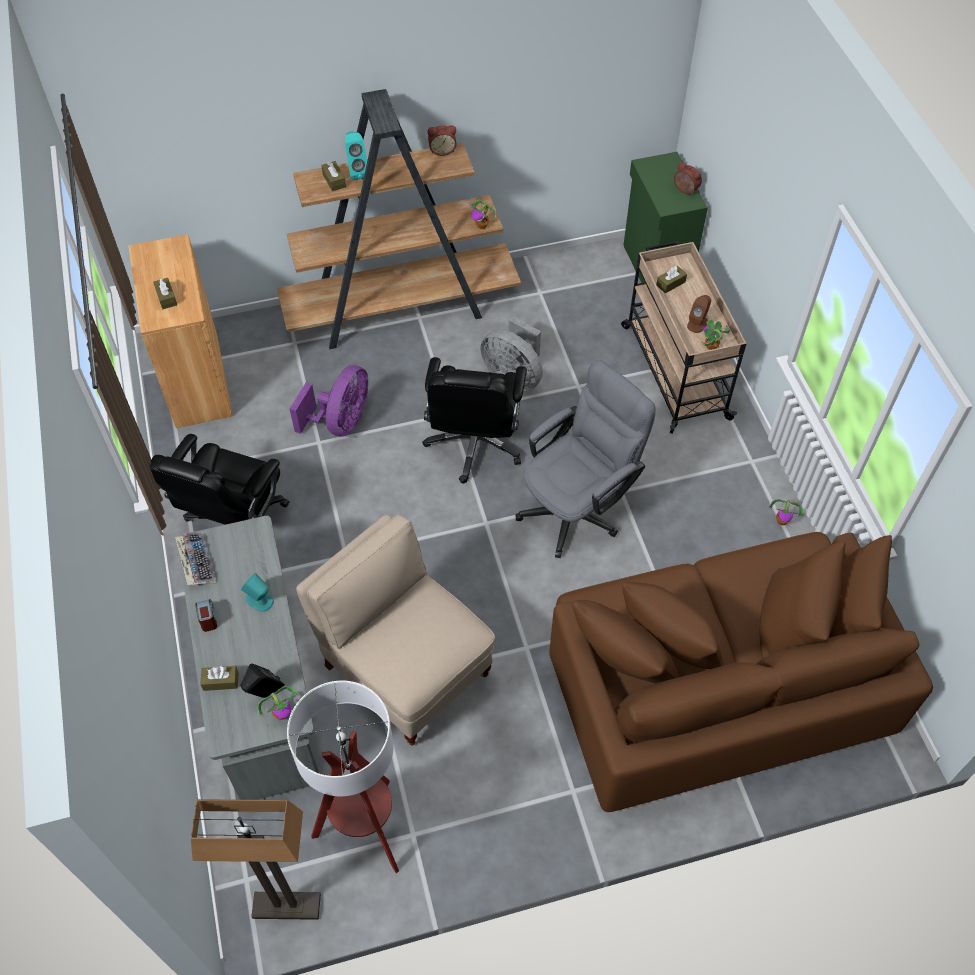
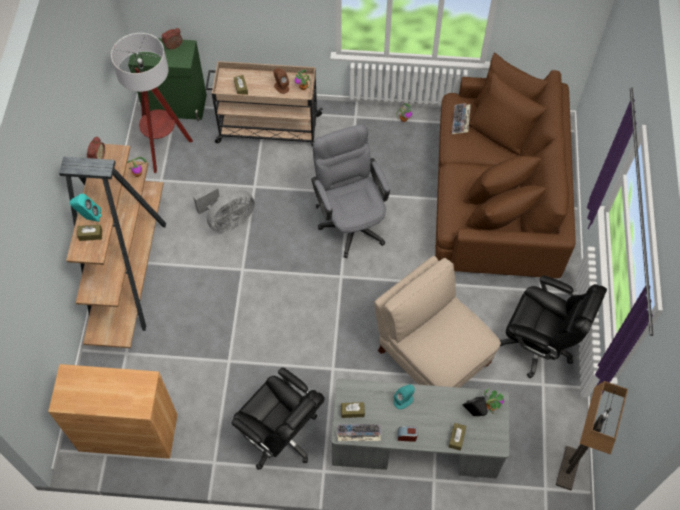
camera: 70 degrees left, 5 degrees up
brown tissue box [153,278,177,309] -> brown tissue box moved to [341,402,365,418]
floor lamp [287,681,399,873] -> floor lamp moved to [111,33,193,173]
purple fan [290,365,368,437] -> none
beige chair [296,515,495,746] -> beige chair turned 75 degrees clockwise [374,256,501,388]
black office chair [422,357,527,484] -> black office chair moved to [500,276,607,378]
none -> keyboard [452,103,471,134]

